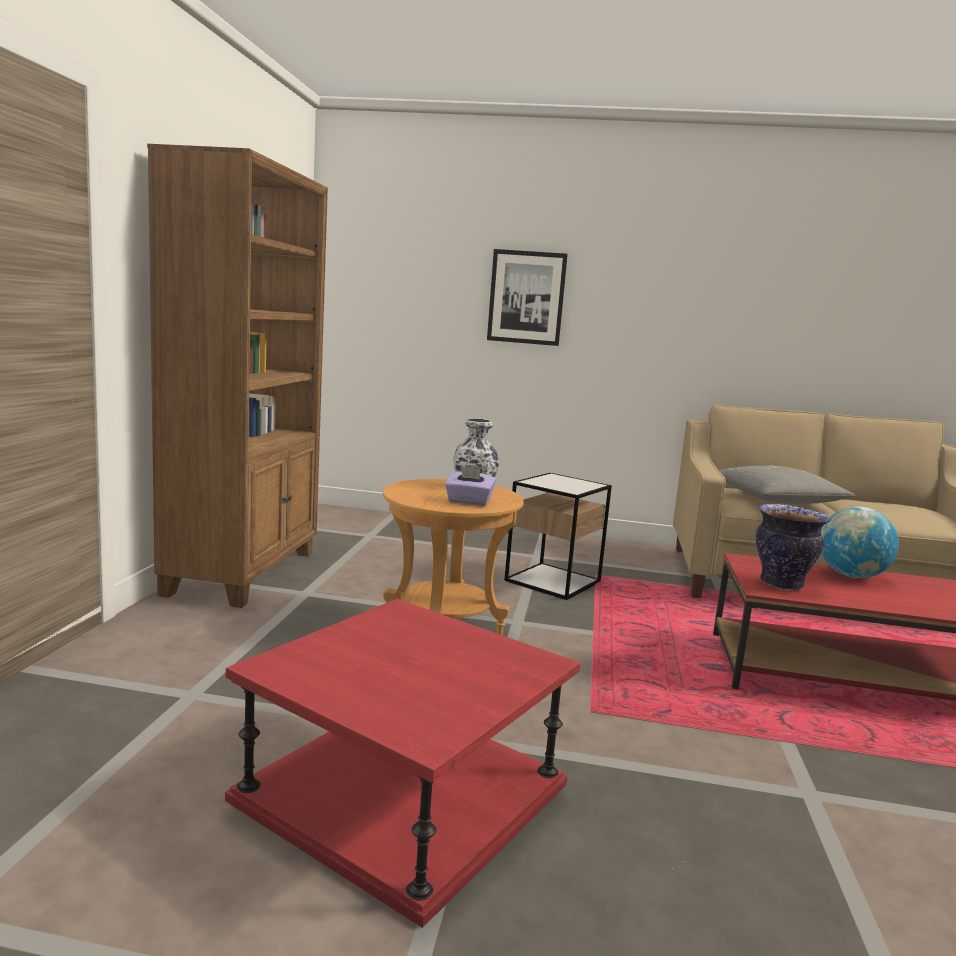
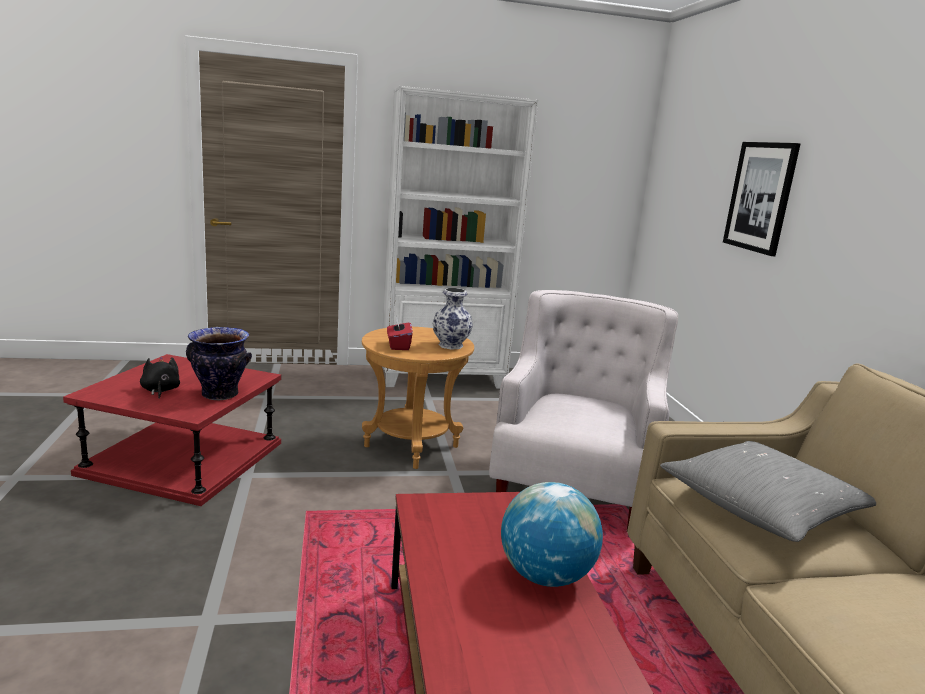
camera: 70 degrees right, 5 degrees up
brown bookcase [147,144,328,608] -> white bookcase [382,86,538,389]
purple tissue box [445,466,496,506] -> red tissue box [387,318,413,350]
side table [504,473,612,600] -> white armchair [489,290,678,530]
vase [756,504,831,590] -> vase moved to [186,327,252,400]
none -> black plush toy [140,357,180,399]

